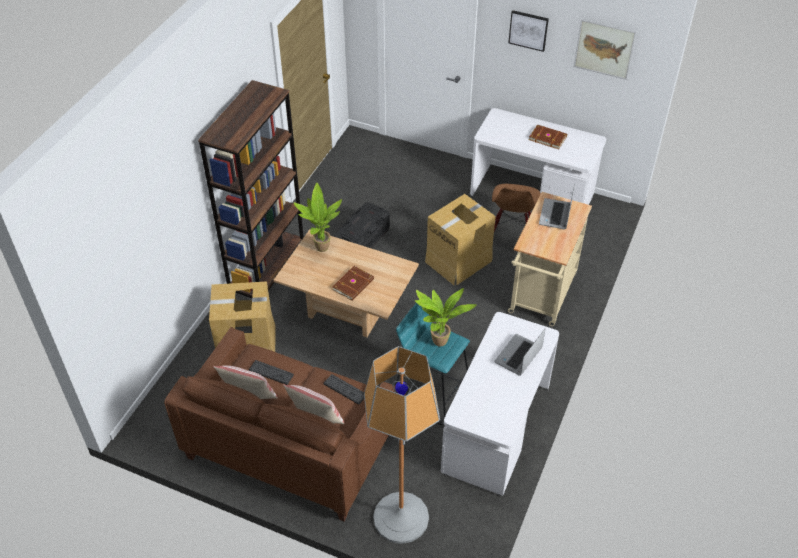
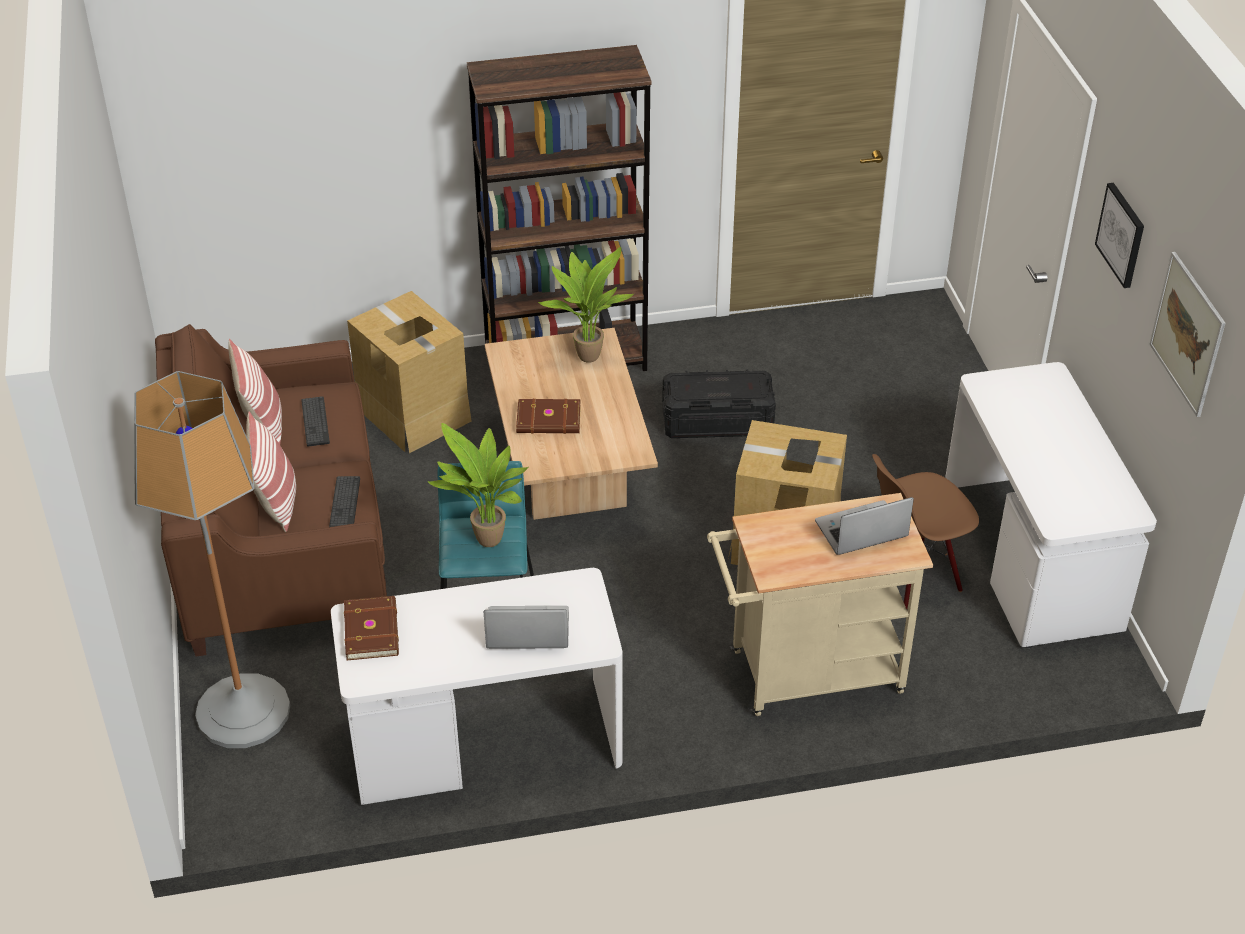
camera: 55 degrees right, 5 degrees down
brown book [529,124,567,149] -> brown book moved to [344,596,399,661]

